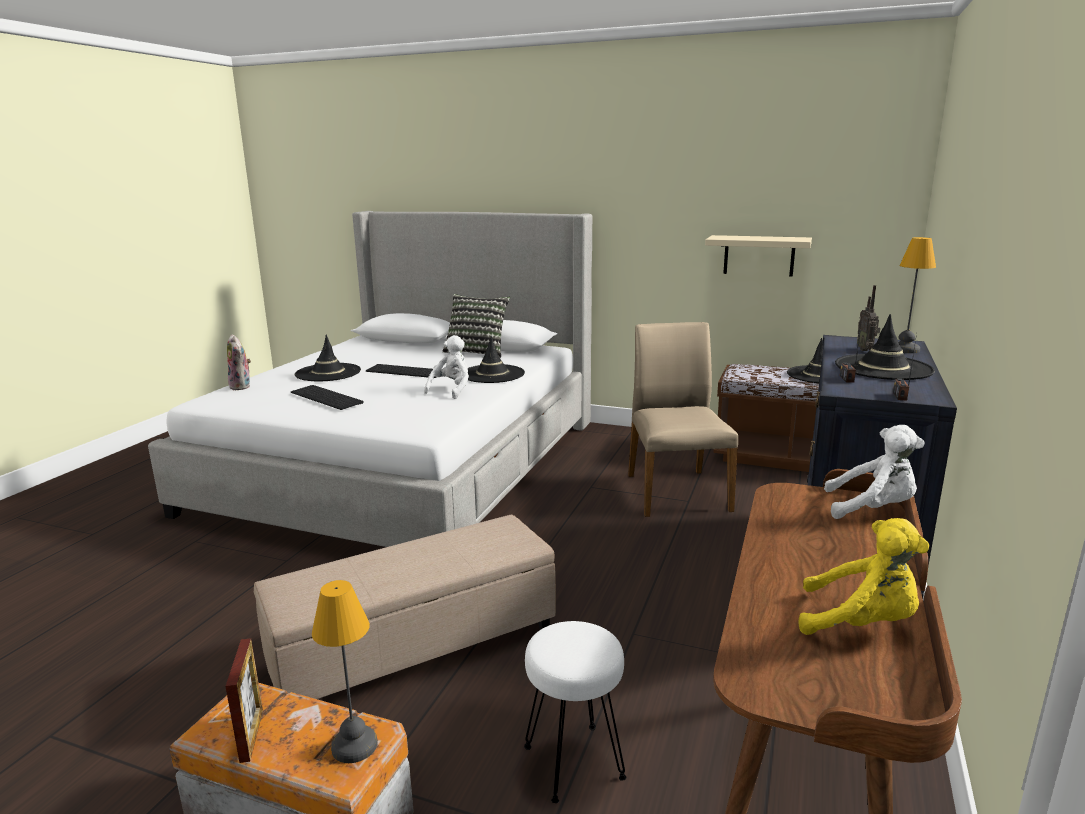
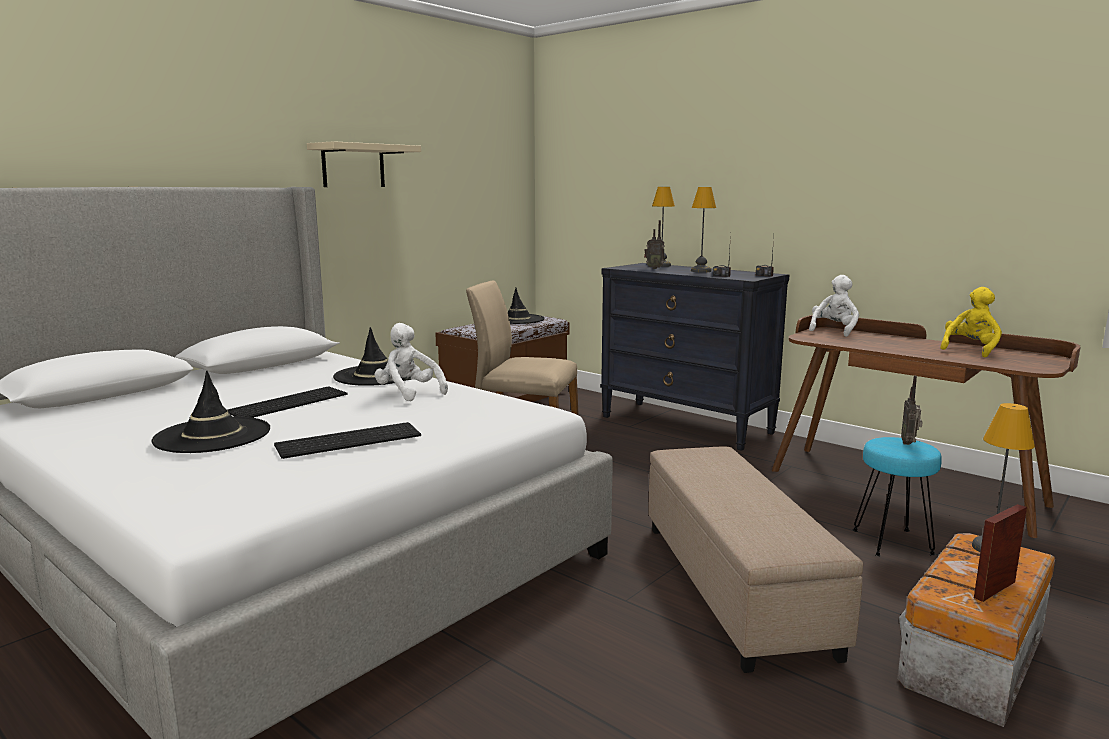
camera: 70 degrees left, 5 degrees down
picture frame [225,638,263,763] -> picture frame turned 45 degrees counterclockwise [974,504,1027,602]
plush toy [227,334,251,390] -> none
pillow [442,294,510,358] -> none
white stool [524,621,627,803] -> turquoise stool [853,437,942,556]
beige shelf [705,235,812,277] -> beige shelf moved to [307,141,421,187]
black hat [835,314,935,380] -> table lamp [691,187,716,272]
none -> radio [901,376,923,445]

